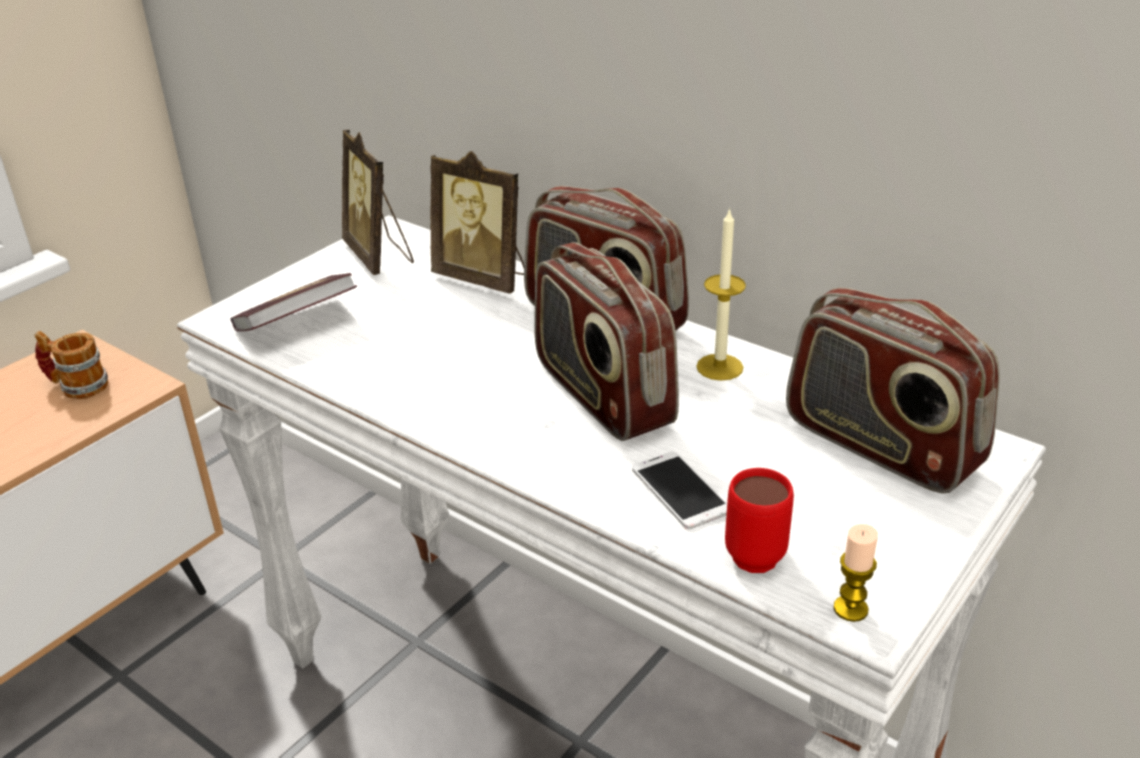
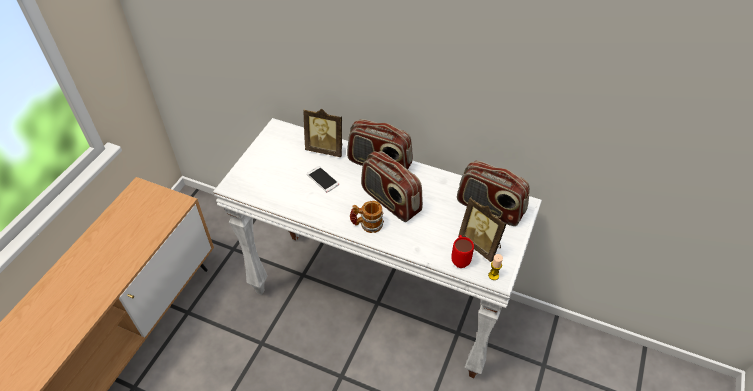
camera: 15 degrees left, 15 degrees up
mug [34,331,108,399] -> mug moved to [350,201,384,233]
book [231,273,357,331] -> none
picture frame [342,130,414,275] -> picture frame moved to [458,197,507,262]
phone [632,451,727,529] -> phone moved to [307,166,339,192]
candle [696,208,746,381] -> none

